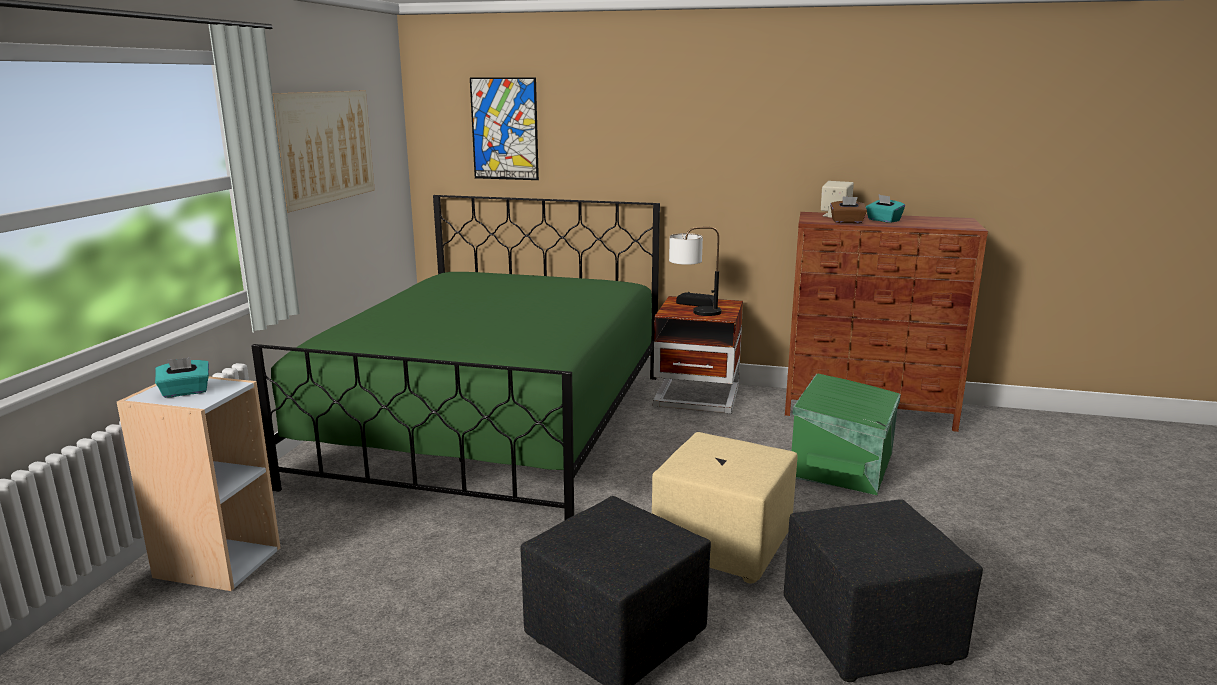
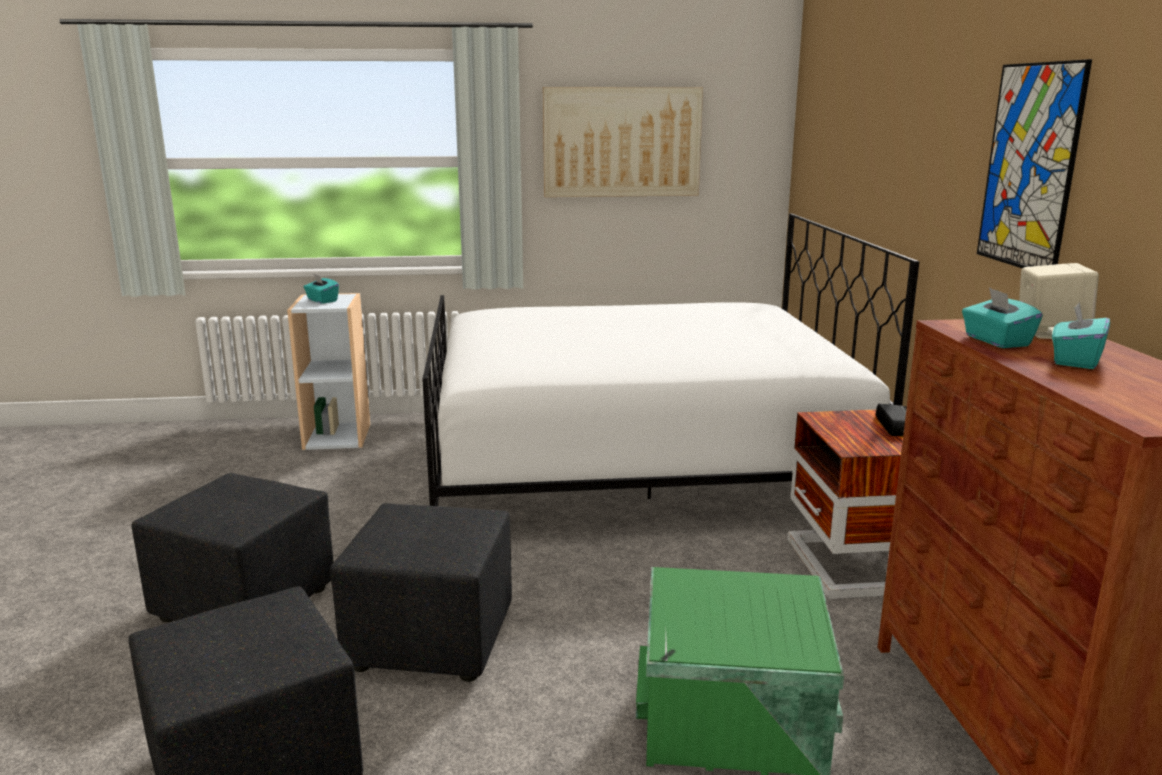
camera: 70 degrees right, 0 degrees up
green bed [251,195,660,520] -> white bed [422,214,919,506]
picture [470,78,539,180] -> picture moved to [977,59,1092,268]
beige ottoman [652,432,798,584] -> black ottoman [330,503,512,682]
table lamp [669,227,721,316] -> none
brown tissue box [830,196,867,223] -> turquoise tissue box [962,288,1043,348]

